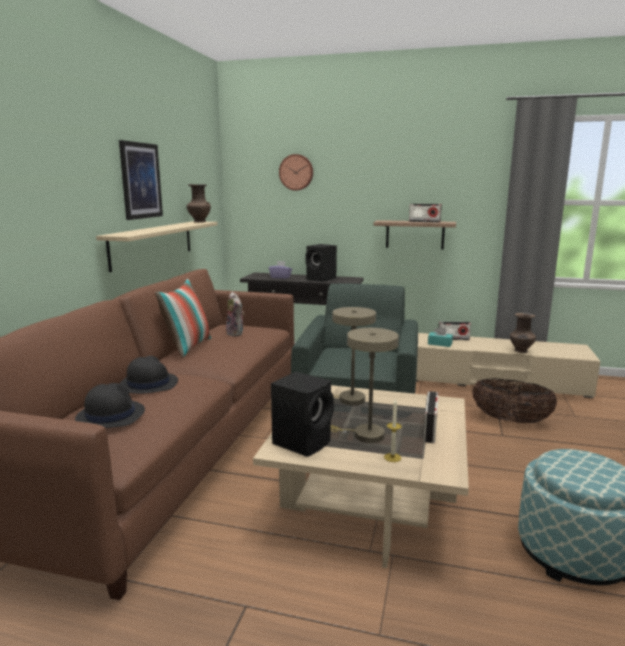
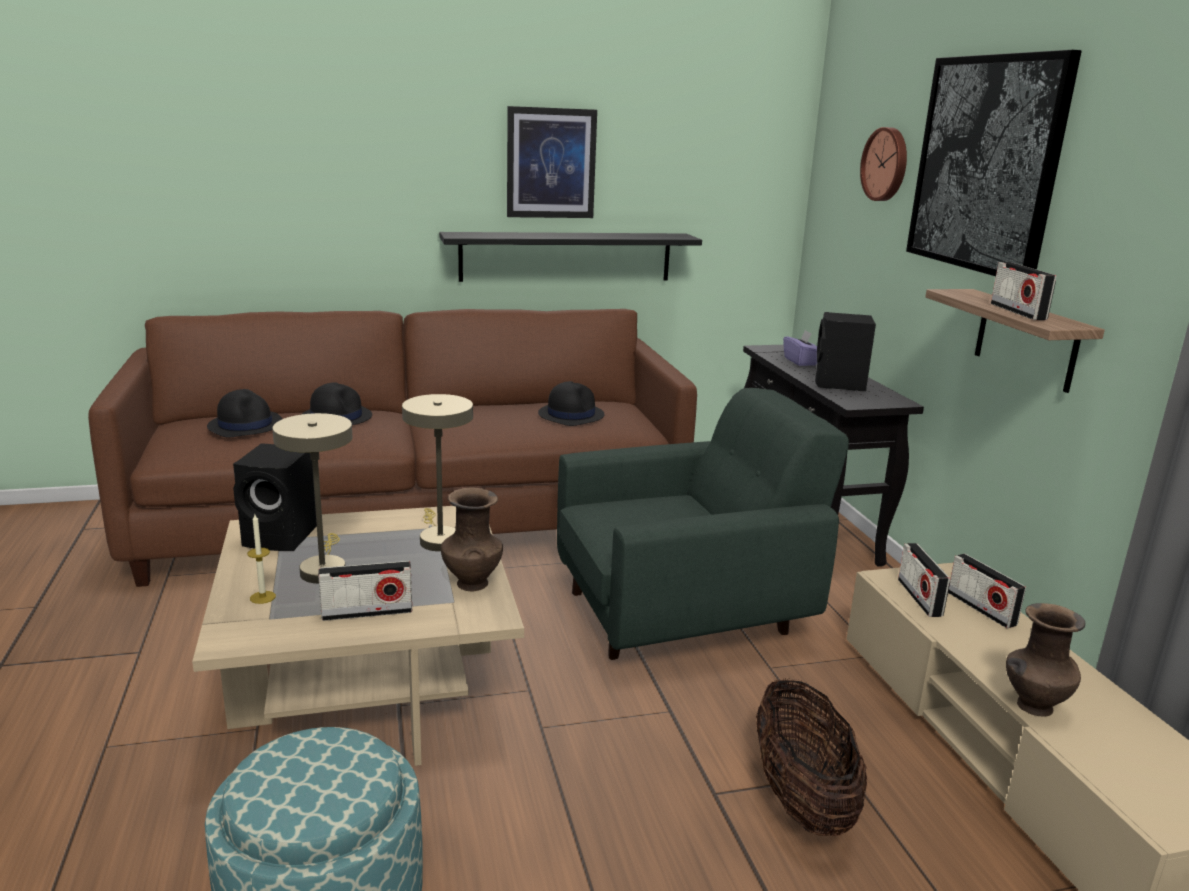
camera: 60 degrees right, 5 degrees up
beige shelf [96,221,218,272] -> black shelf [439,232,702,282]
pillow [155,279,211,358] -> none
brown vase [186,184,211,222] -> brown vase moved to [441,487,503,592]
plush toy [226,292,244,336] -> black hat [538,381,604,426]
turquoise tissue box [428,326,453,347] -> radio [898,543,950,617]
none -> picture [906,50,1082,276]

